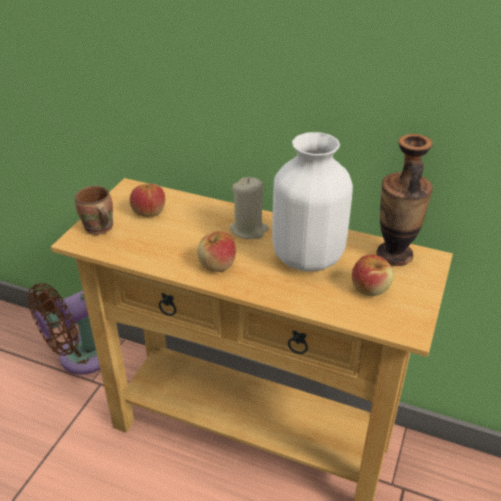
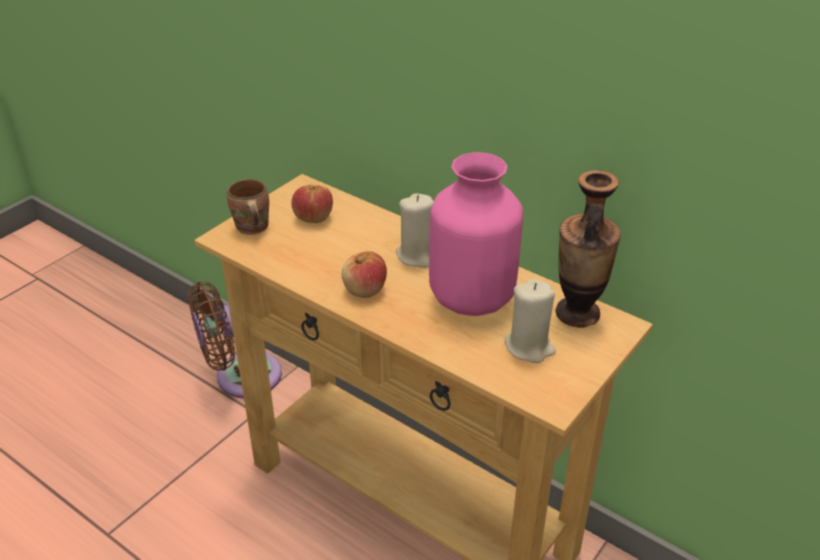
camera: 15 degrees right, 0 degrees up
white vase [272,132,353,271] -> pink vase [429,152,523,316]
apple [352,255,394,296] -> beige candle [505,279,556,363]

